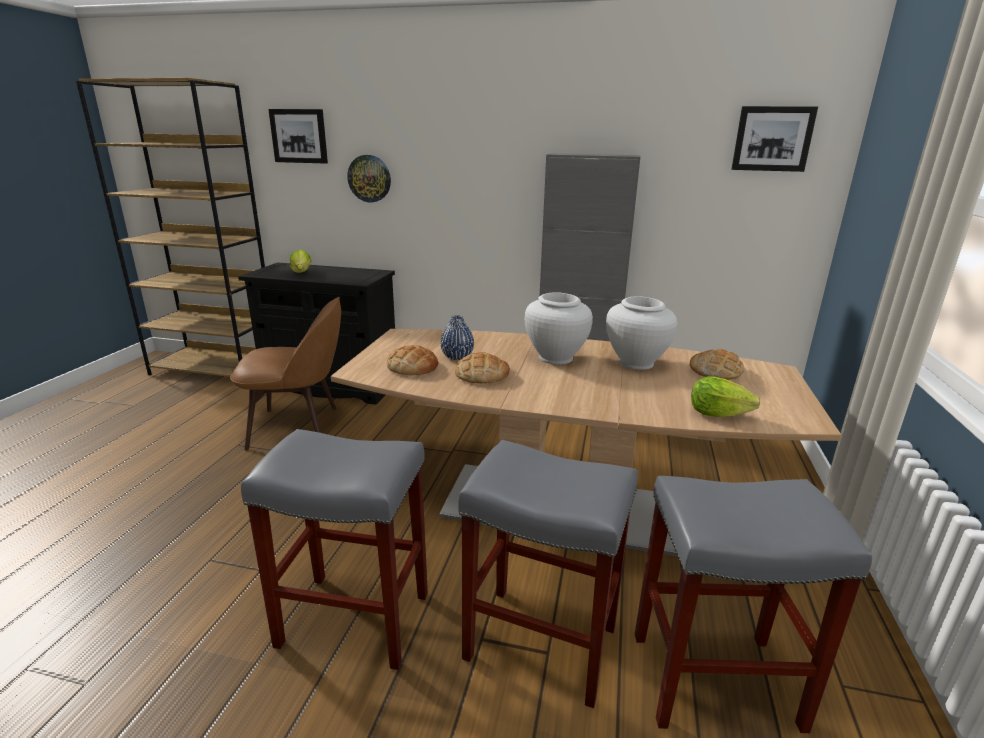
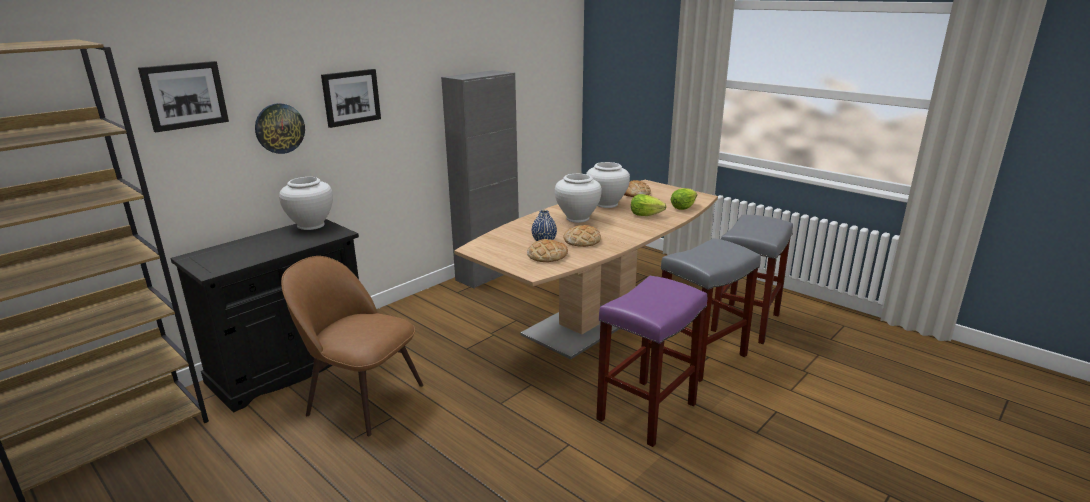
camera: 60 degrees left, 0 degrees up
brown chair [230,297,341,451] -> brown chair turned 90 degrees counterclockwise [281,256,423,436]
grey stool [241,429,428,670] -> purple stool [596,276,707,447]
lettuce [290,250,312,273] -> lettuce moved to [631,194,666,216]
picture [731,106,818,172] -> picture moved to [321,69,381,128]
none -> white vase [279,177,333,230]

